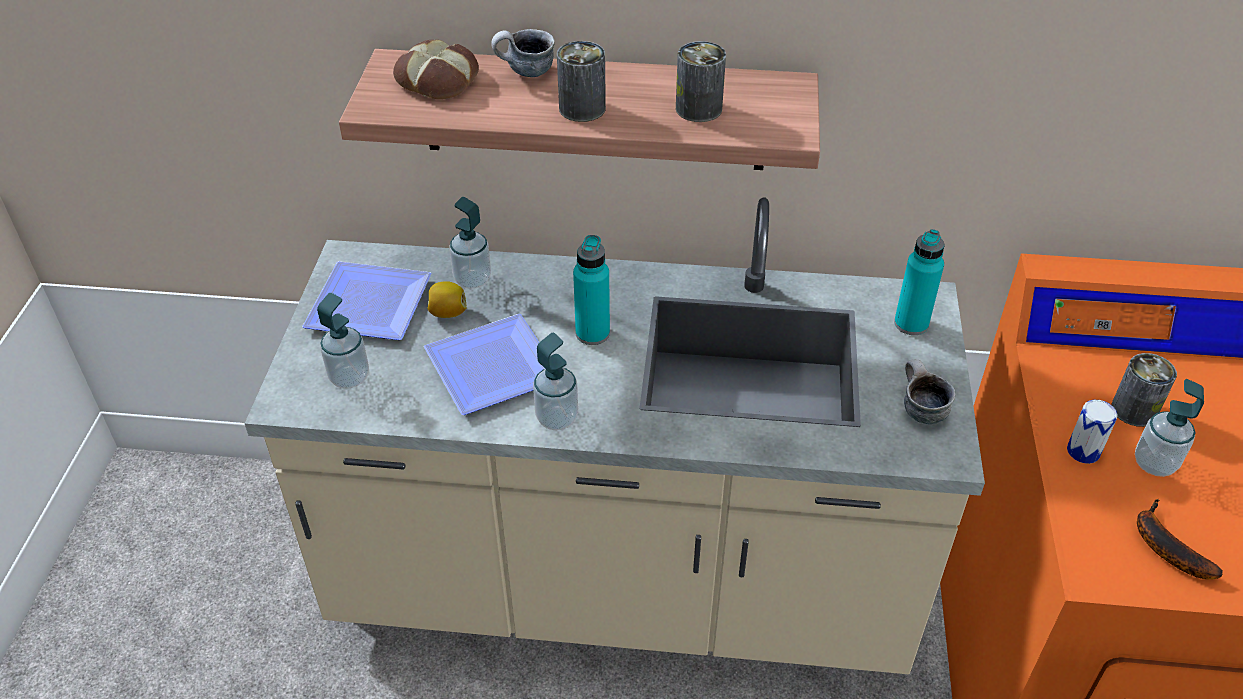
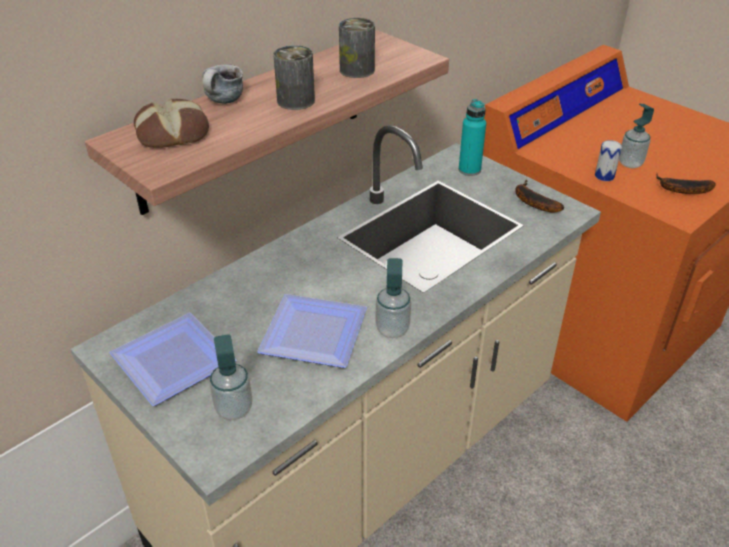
camera: 50 degrees left, 5 degrees down
lemon [428,281,467,318] -> none
soap dispenser [449,197,491,289] -> none
turquoise bottle [573,235,610,345] -> none
mug [904,359,955,424] -> banana [515,180,564,213]
can [1112,353,1177,427] -> none

